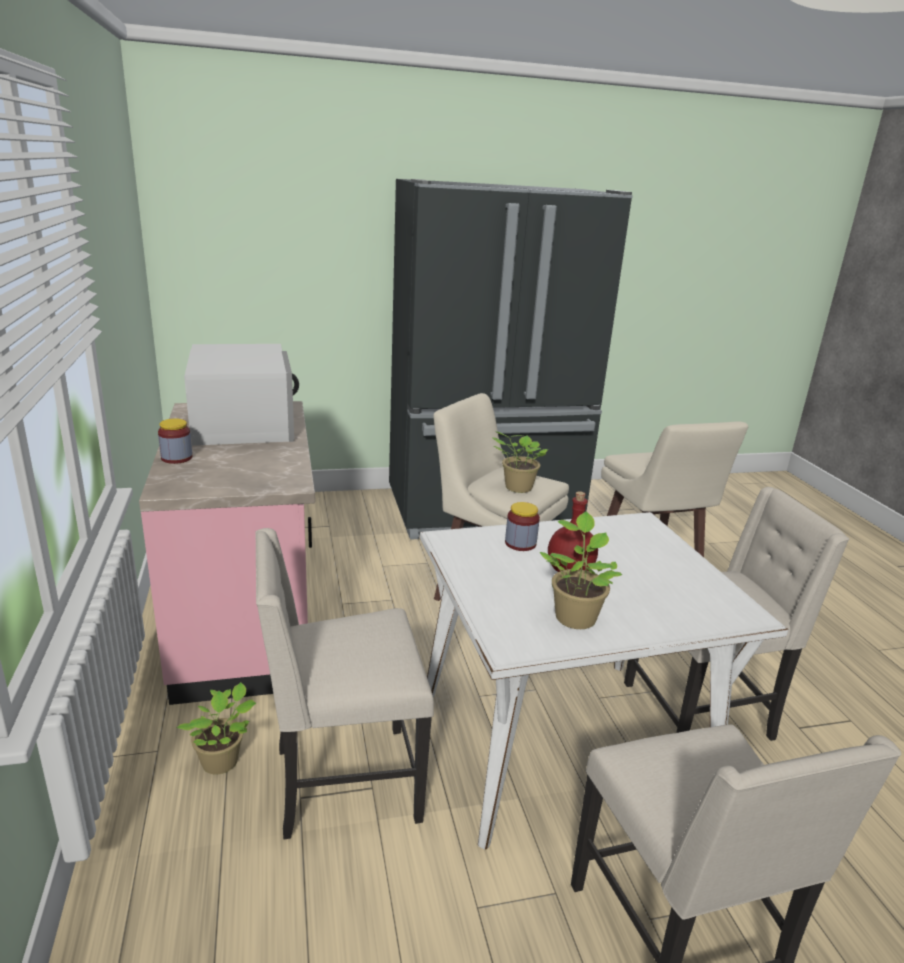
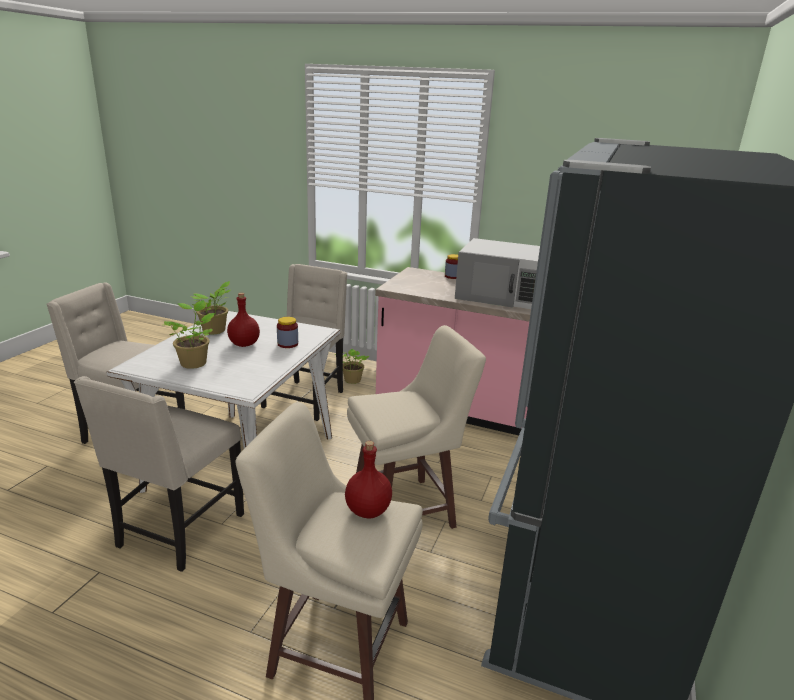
camera: 125 degrees right, 0 degrees up
potted plant [491,431,548,493] -> potted plant moved to [164,300,214,369]
none -> red bottle [345,441,392,519]

